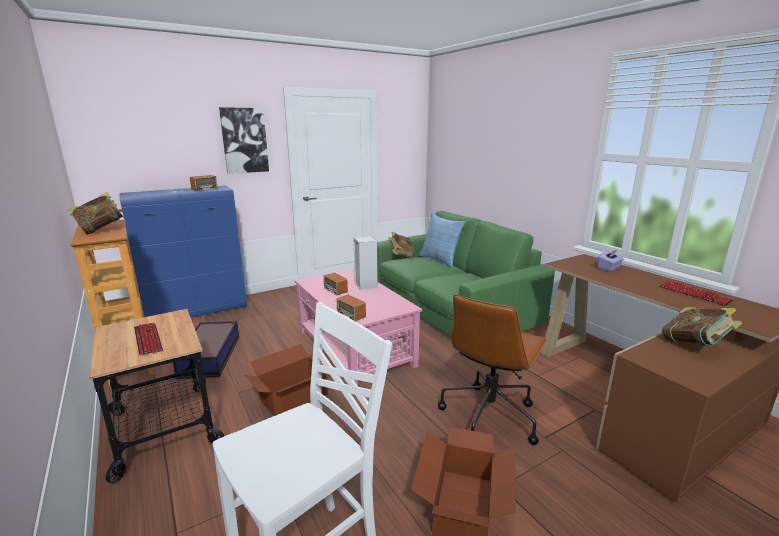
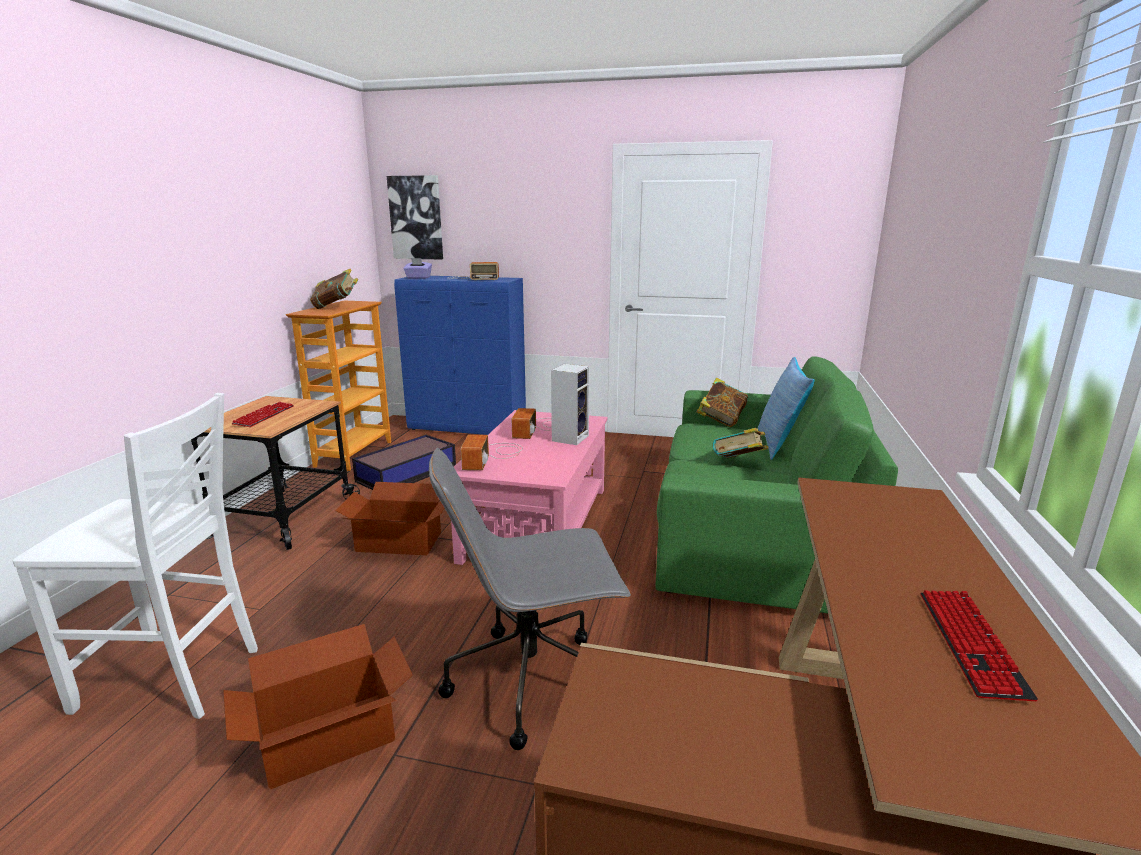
camera: 45 degrees right, 0 degrees up
picture [219,107,269,174] -> picture moved to [387,175,443,259]
brown office chair [438,295,547,445] -> grey office chair [429,448,631,750]
purple tissue box [598,249,624,272] -> purple tissue box moved to [403,258,432,279]
book [662,307,742,345] -> book moved to [713,428,769,458]

